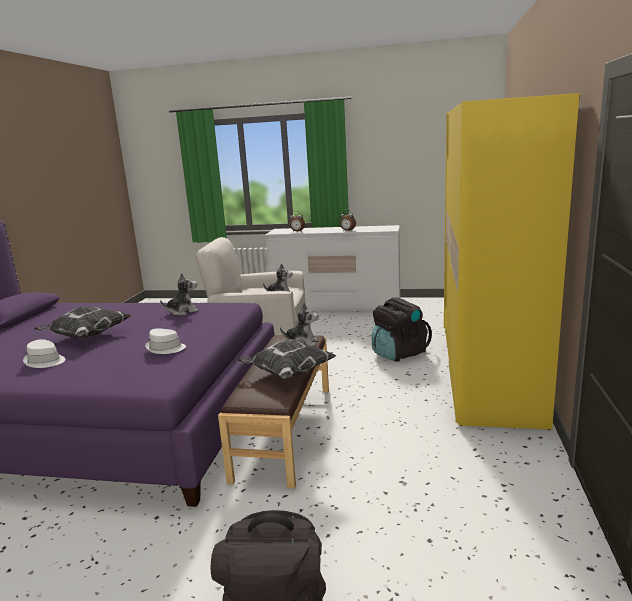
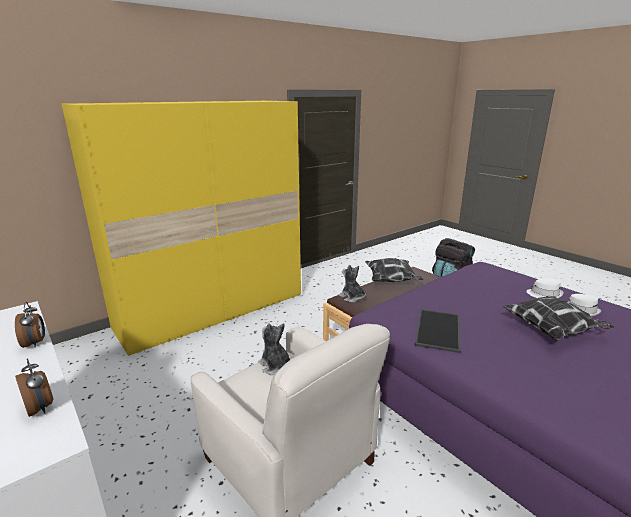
camera: 140 degrees left, 5 degrees up
white hat [145,328,186,354] -> white hat moved to [526,278,564,298]
plush toy [160,273,198,315] -> tray [414,309,461,353]
black backpack [372,297,432,362] -> none

